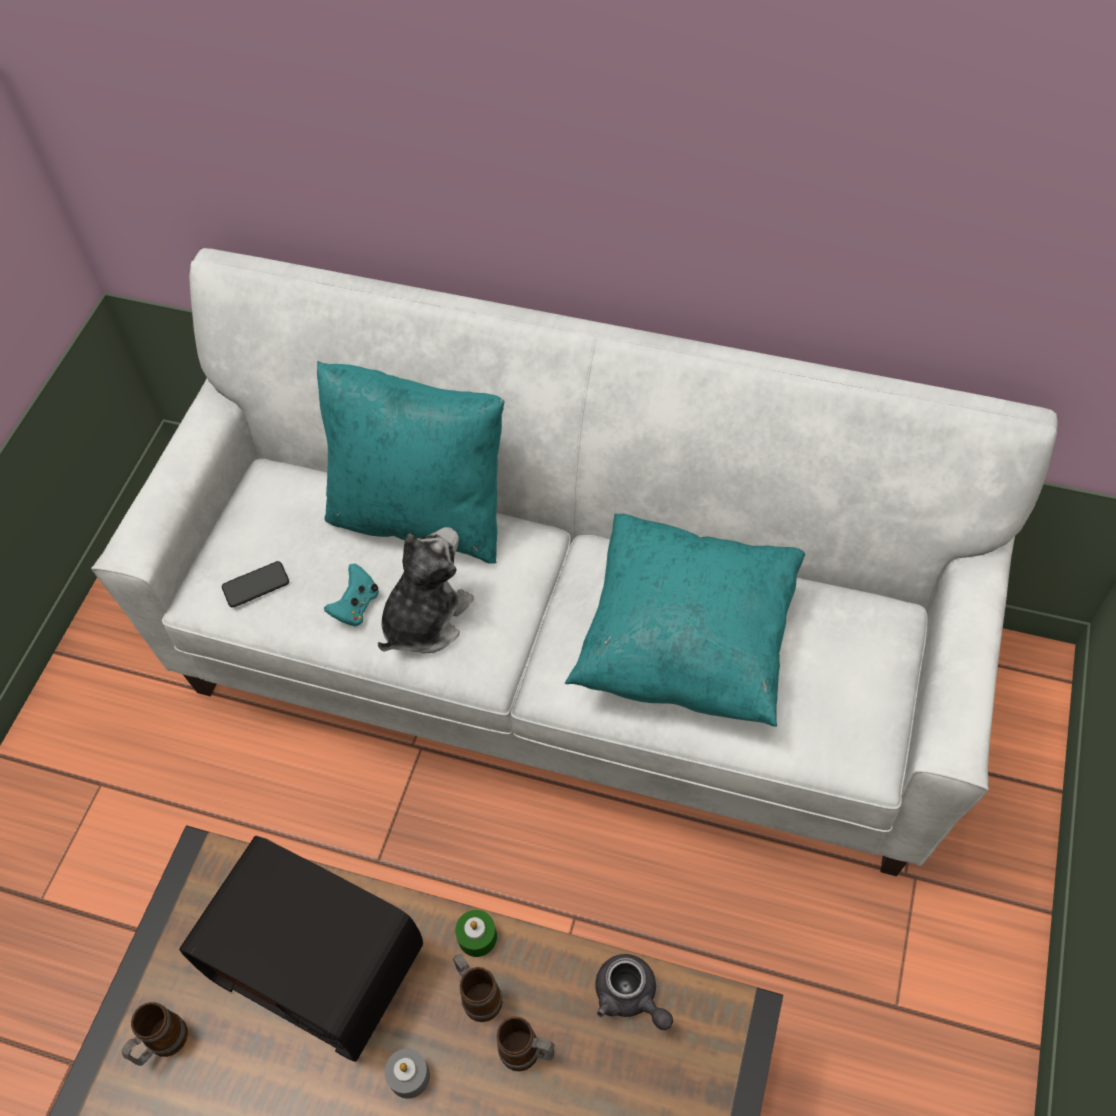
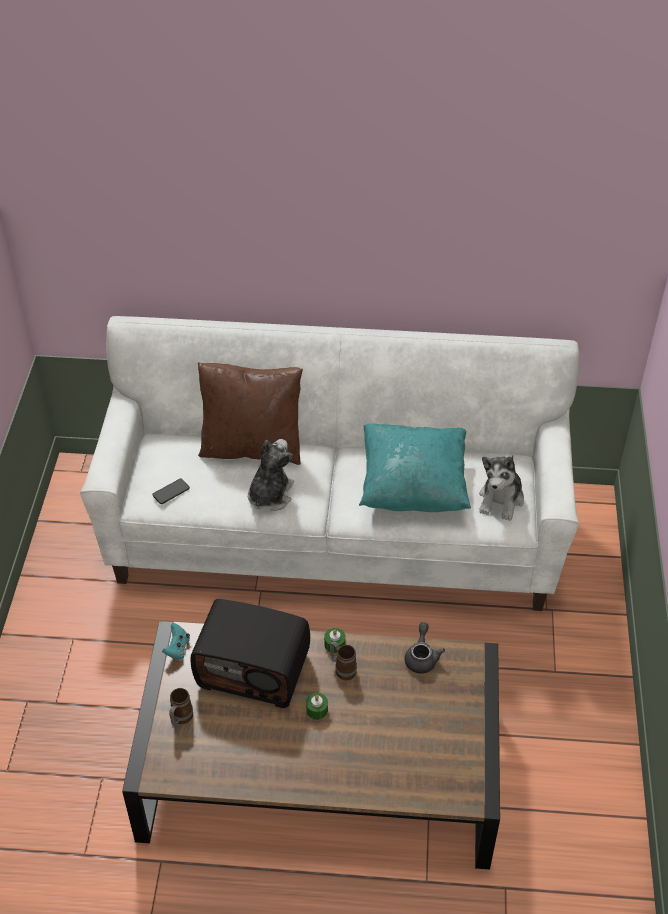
camera: 15 degrees left, 10 degrees down
turquoise pillow [317,361,505,564] -> brown pillow [198,362,303,465]
turquoise game controller [324,564,379,627] -> turquoise game controller moved to [162,623,190,660]
grey candle [385,1049,430,1099] -> green candle [306,693,328,720]
mug [496,1016,554,1071] -> none
grey teapot [595,954,673,1030] -> grey teapot turned 120 degrees counterclockwise [405,622,445,674]
none -> plush toy [479,455,524,521]

